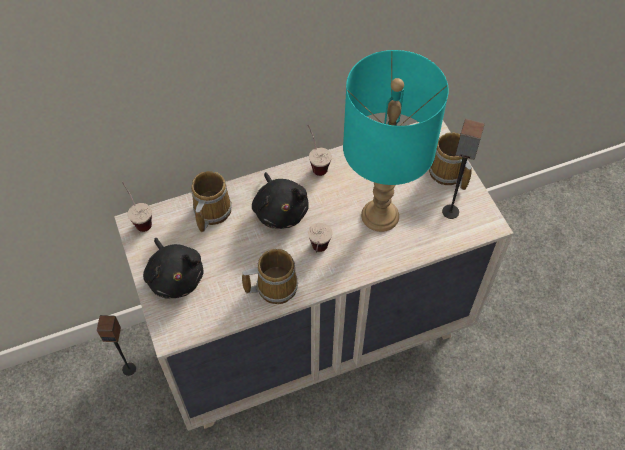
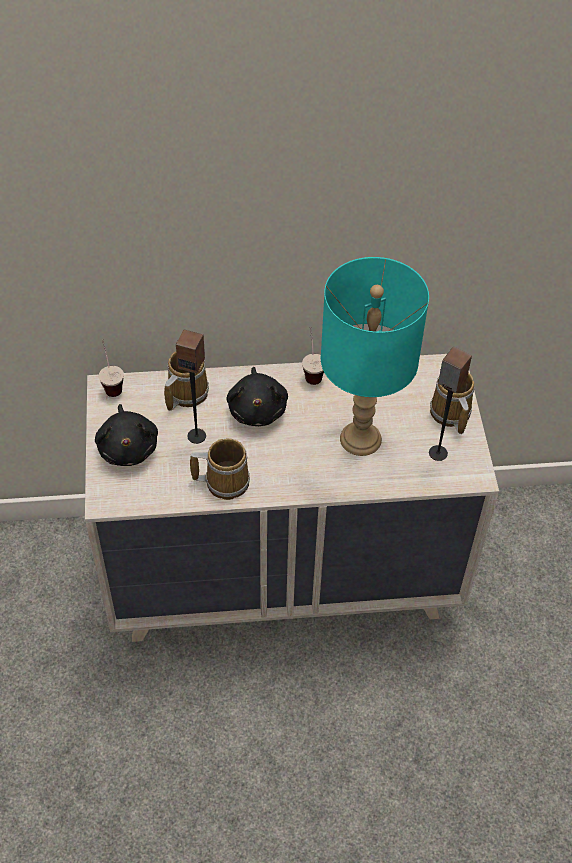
camera: 15 degrees right, 5 degrees down
speaker [97,315,136,376] -> speaker moved to [176,329,206,444]
cup [308,223,332,253] -> none

